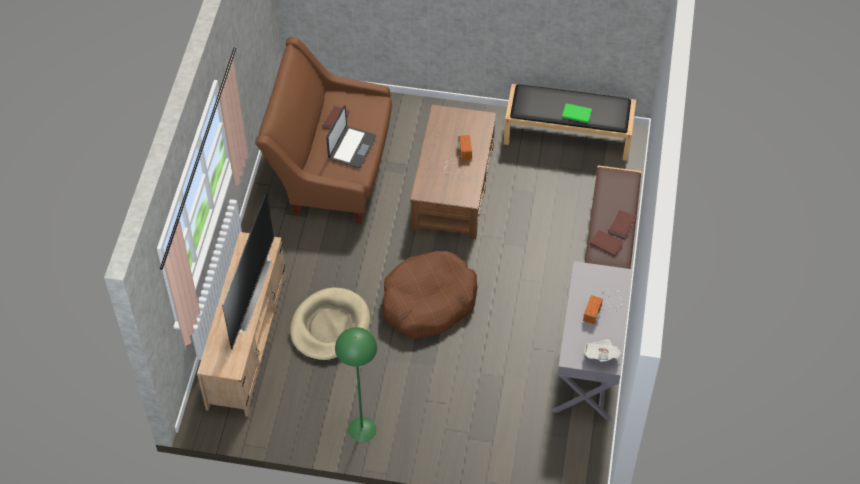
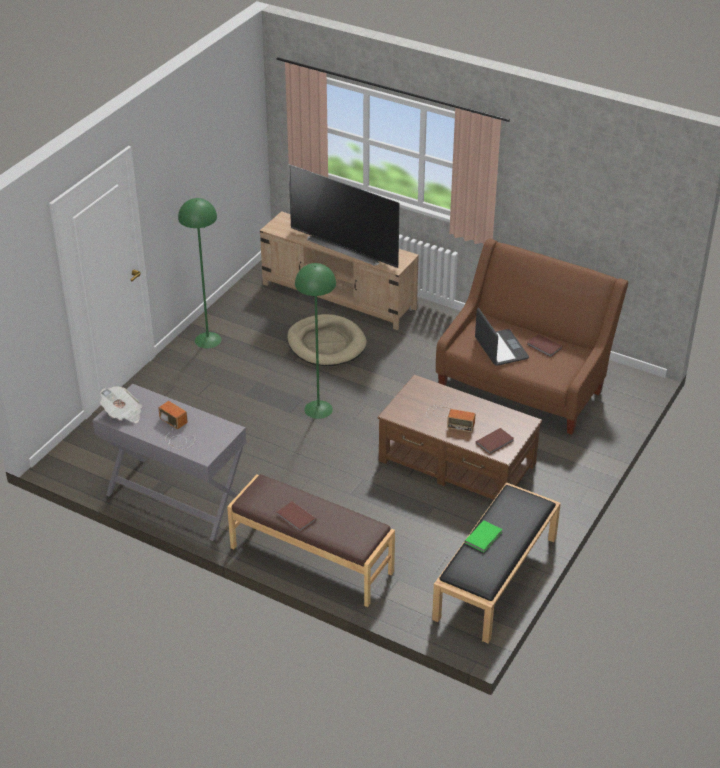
camera: 110 degrees right, 15 degrees down
laptop [326,105,377,168] -> laptop turned 150 degrees counterclockwise [475,308,529,366]
brown dog bed [383,251,478,338] -> green floor lamp [295,263,336,419]
brown book [590,230,624,256] -> brown book moved to [476,428,514,454]

